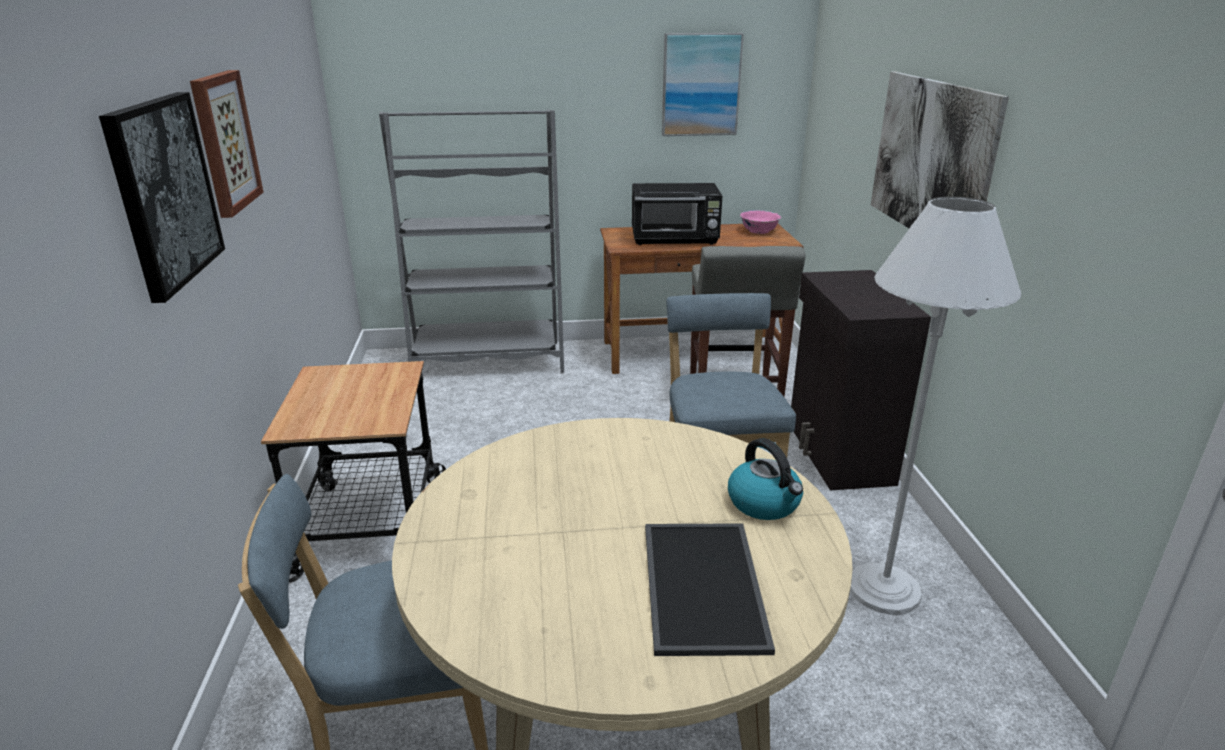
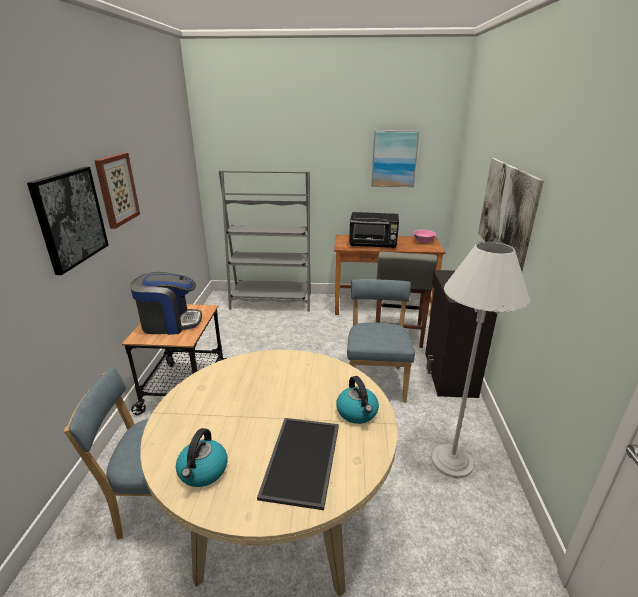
camera: 10 degrees right, 0 degrees up
none -> coffee machine [130,272,202,335]
none -> kettle [176,428,228,487]

